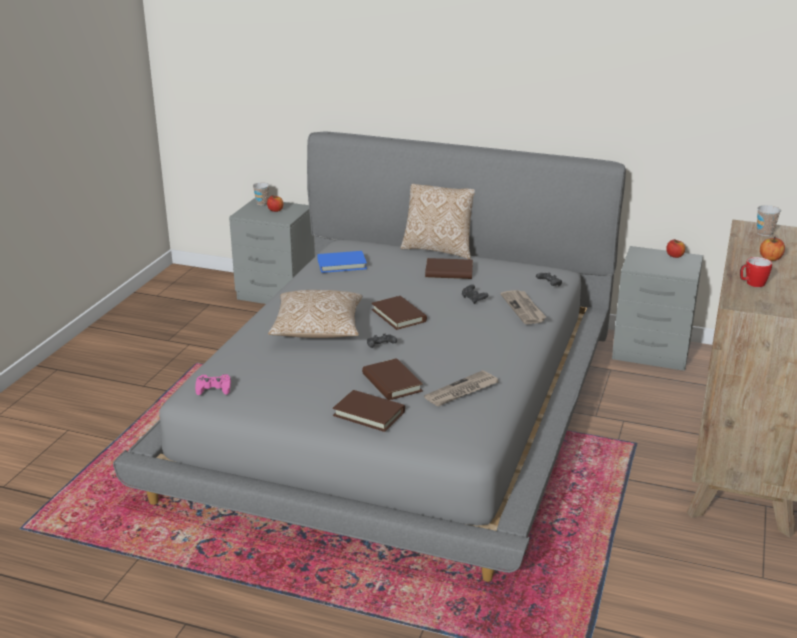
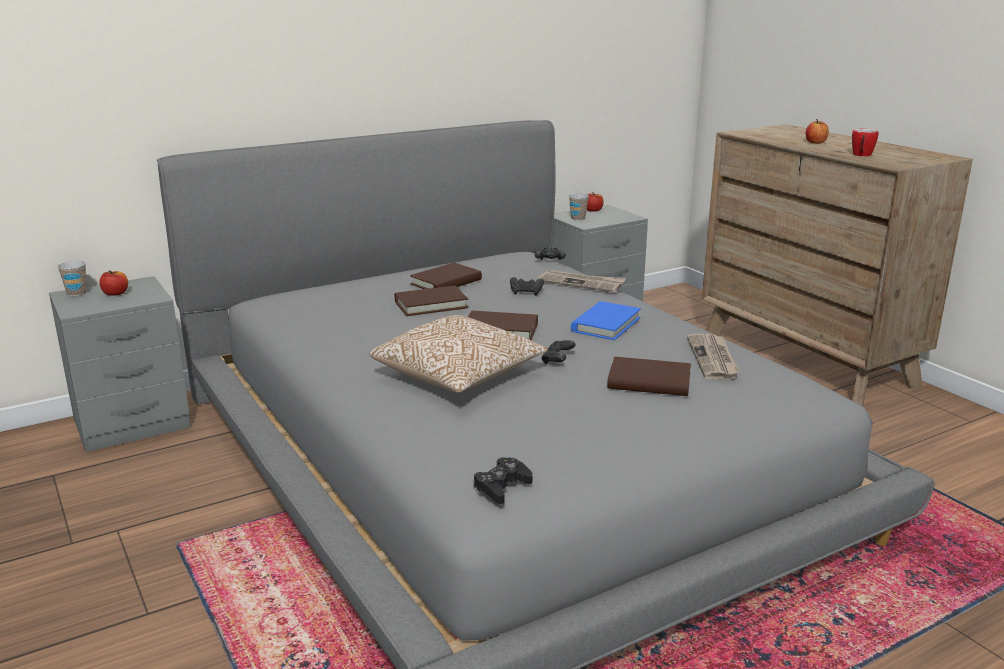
camera: 50 degrees left, 5 degrees down
pink game controller [195,374,231,395] -> black game controller [474,457,532,504]
blue book [317,251,367,273] -> blue book moved to [571,301,641,340]
brown book [333,390,405,432] -> brown book moved to [395,286,469,316]
pillow [400,184,475,259] -> none
cup [757,205,781,236] -> cup moved to [569,193,589,221]

